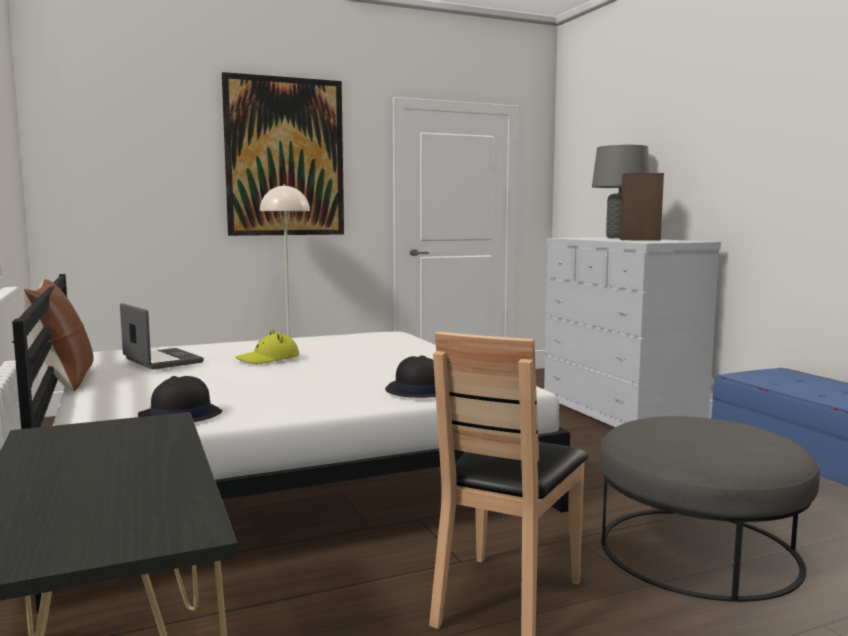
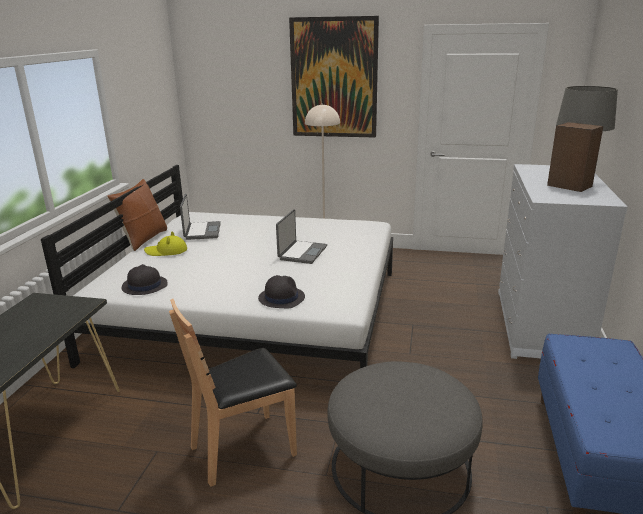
camera: 35 degrees right, 15 degrees up
yellow hat [235,329,299,364] -> yellow hat moved to [144,232,187,256]
none -> laptop [276,209,327,264]

